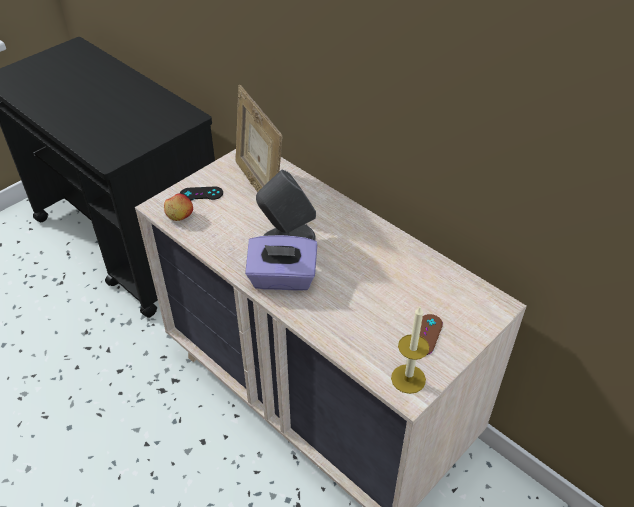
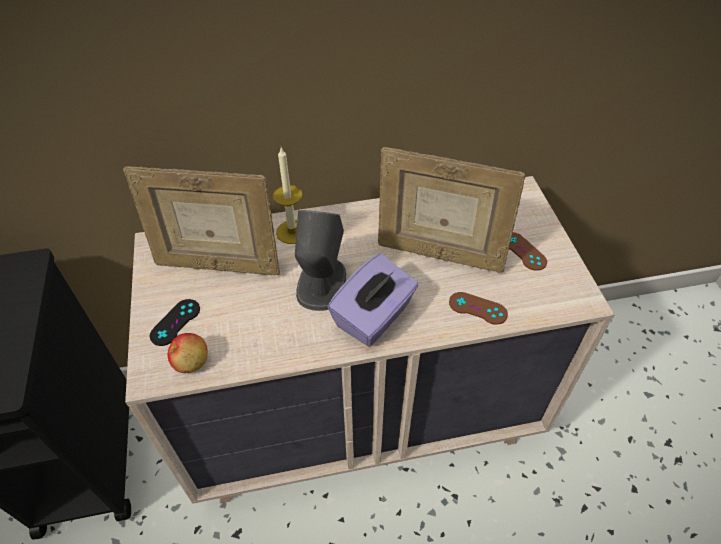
camera: 55 degrees left, 5 degrees up
candle [391,307,429,394] -> candle moved to [273,148,302,244]
none -> picture frame [378,147,526,273]
none -> brown game controller [449,292,508,325]

